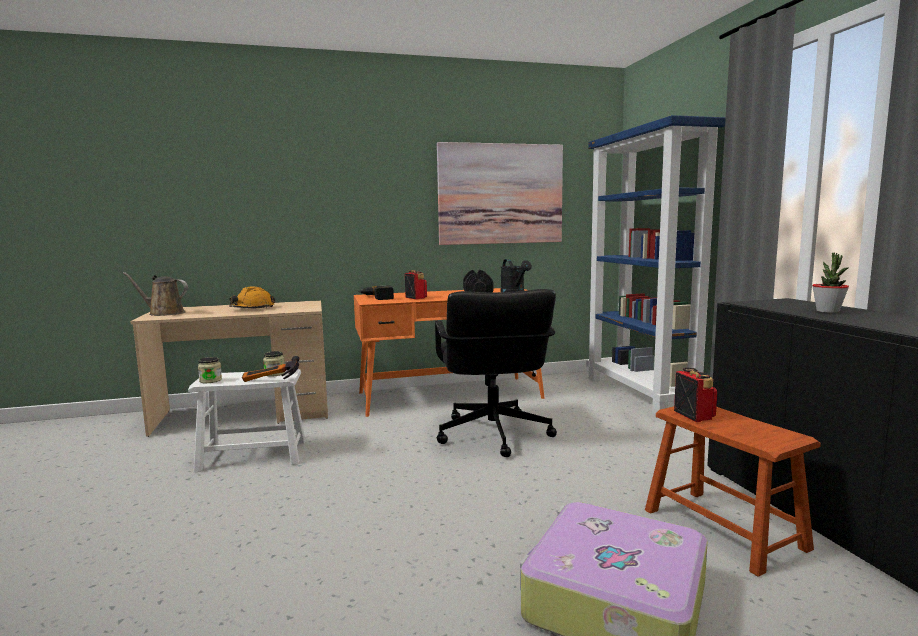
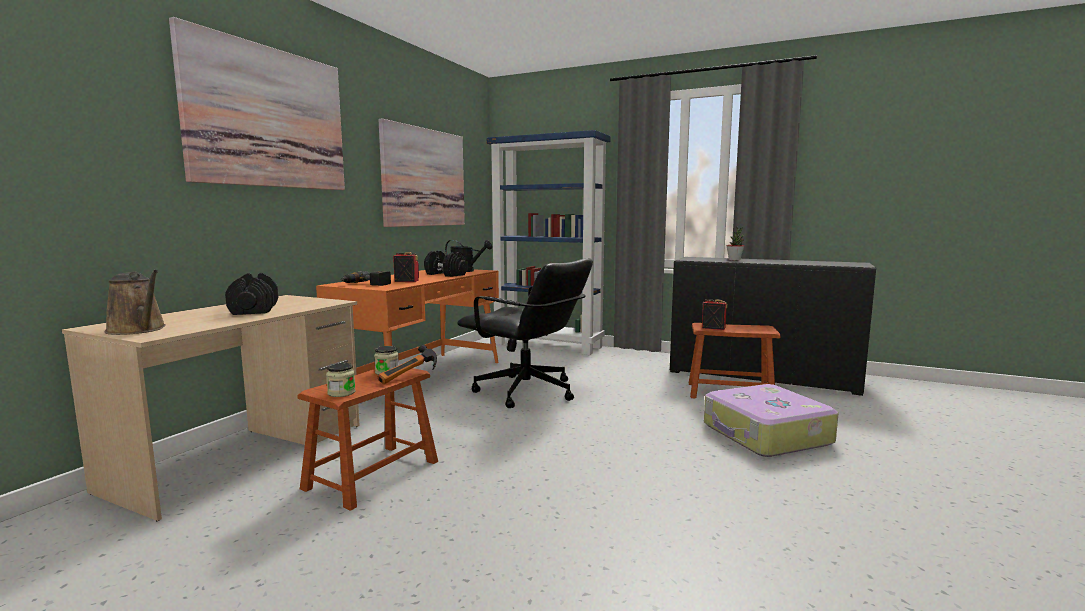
camera: 50 degrees left, 0 degrees up
brown watering can [123,272,188,316] -> brown watering can turned 105 degrees counterclockwise [105,270,166,335]
white stool [188,369,306,472] -> brown stool [297,368,438,511]
orange hard hat [229,287,275,308] -> black dumbbell [225,273,279,315]
none -> picture [169,17,345,190]

